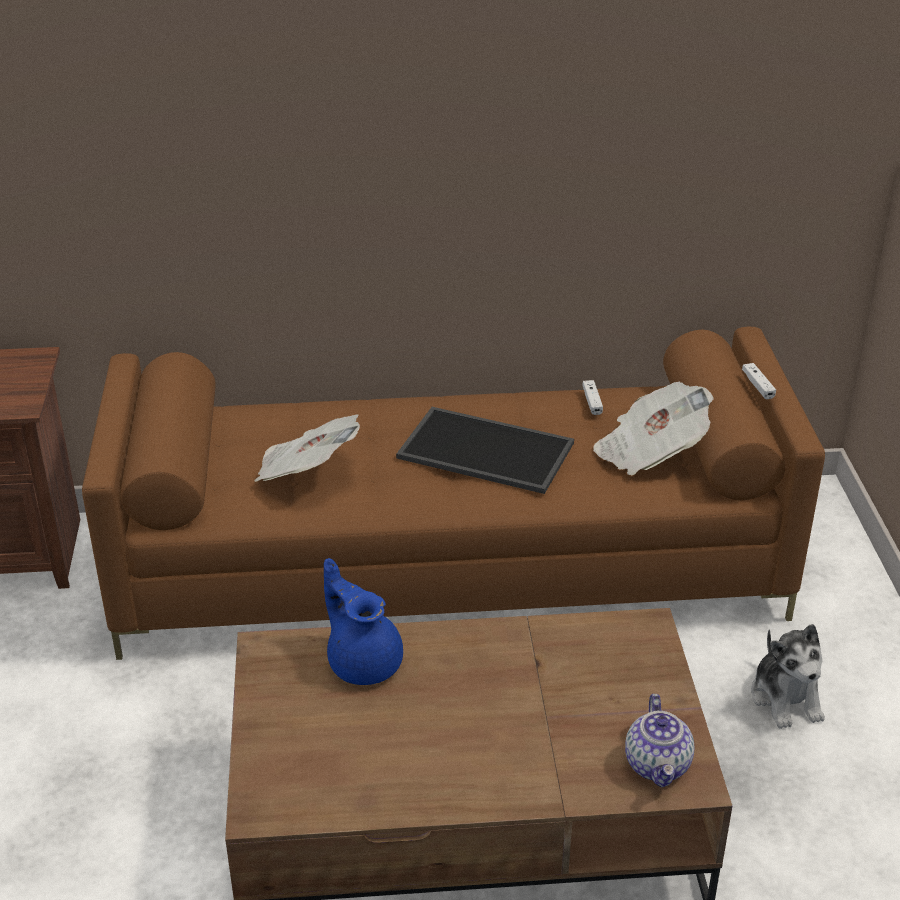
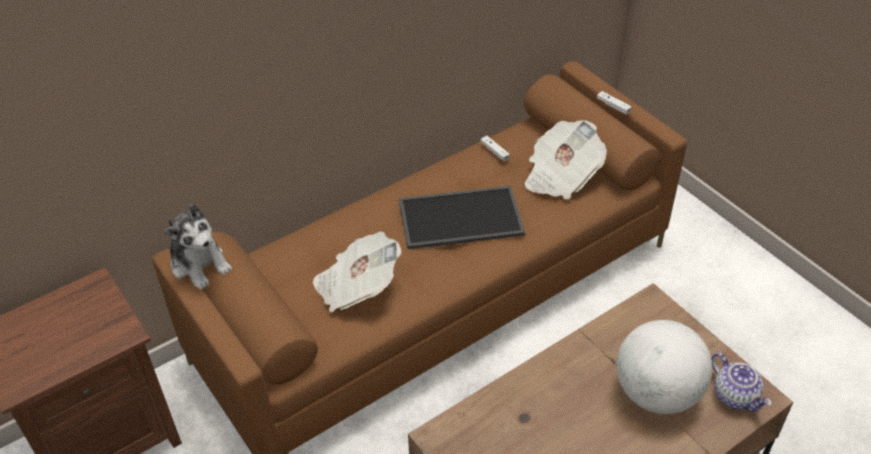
camera: 30 degrees left, 10 degrees up
blue teapot [324,558,403,685] -> none
plush toy [751,624,825,729] -> plush toy moved to [165,204,232,290]
none -> globe [617,320,712,414]

